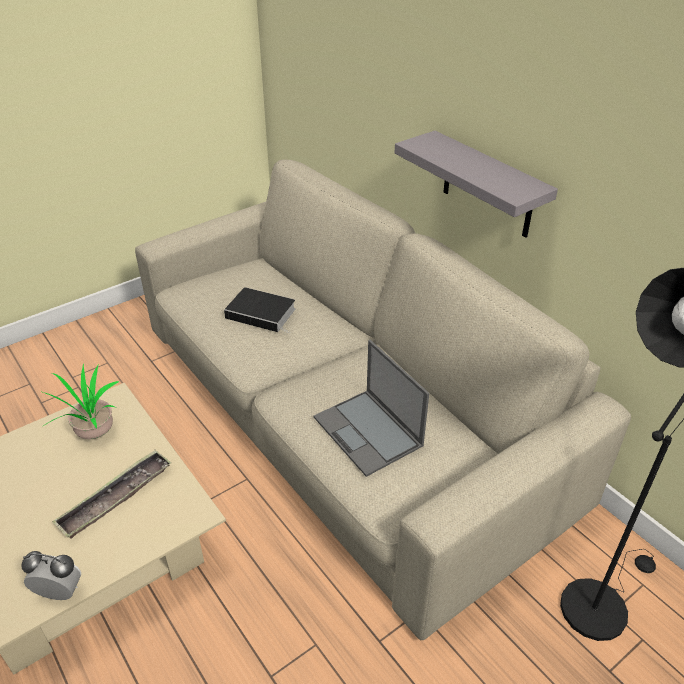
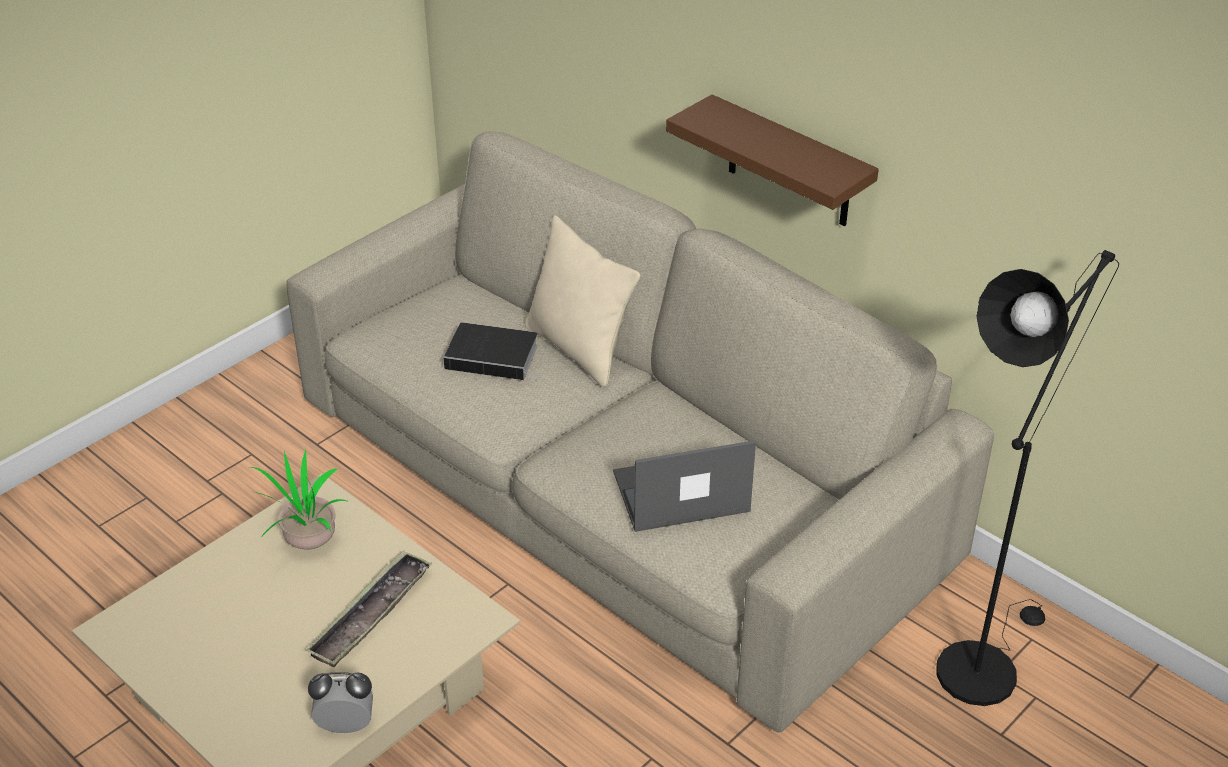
camera: 10 degrees left, 0 degrees up
laptop [314,340,429,477] -> laptop turned 120 degrees clockwise [613,440,756,532]
grey shelf [394,131,558,238] -> brown shelf [666,95,879,227]
none -> beige pillow [525,216,640,387]

